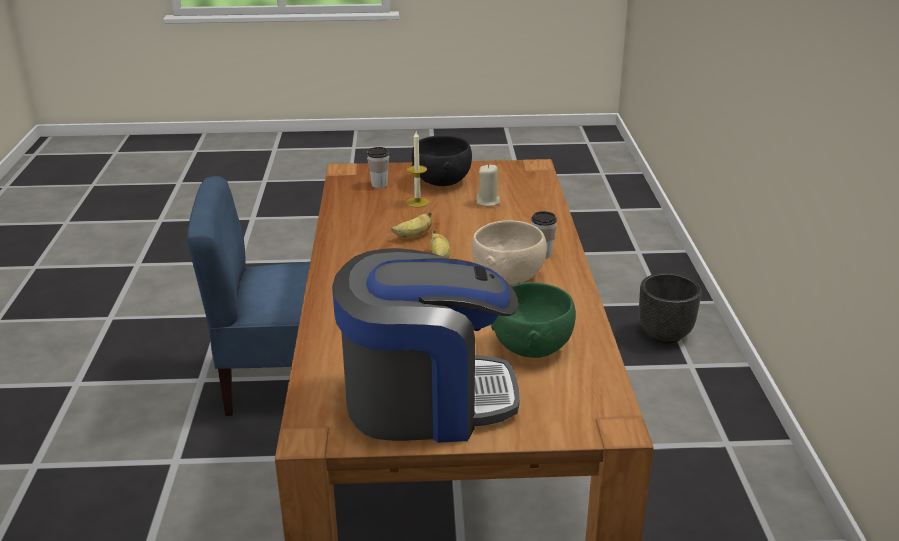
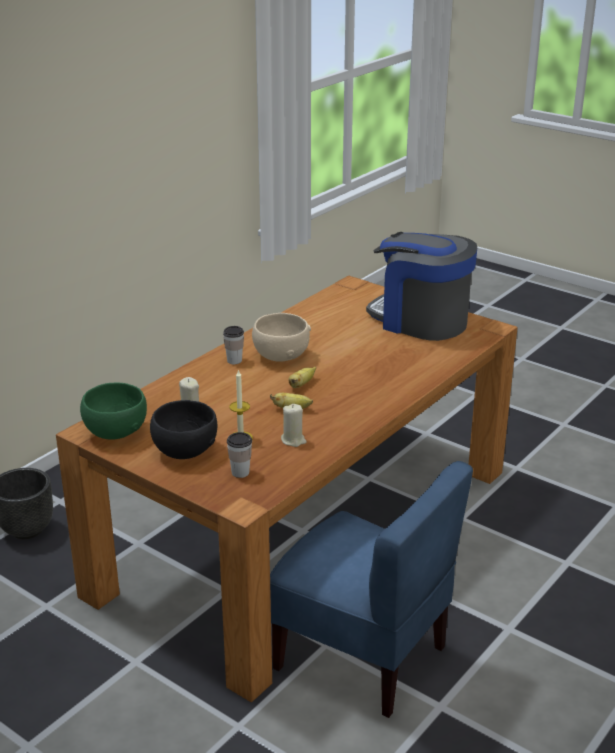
camera: 140 degrees left, 0 degrees up
green bowl [491,282,576,358] -> green bowl moved to [80,383,147,440]
none -> beige candle [281,404,307,447]

